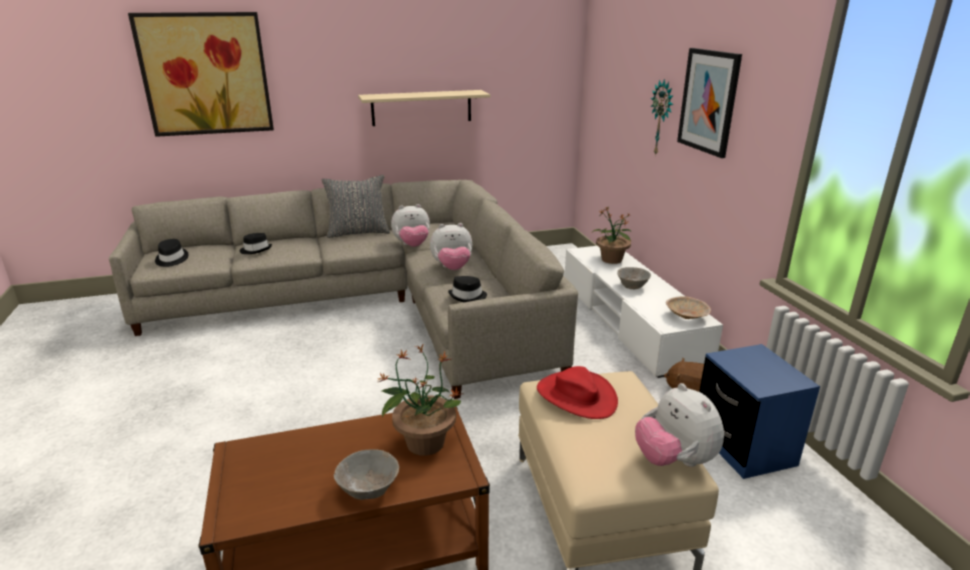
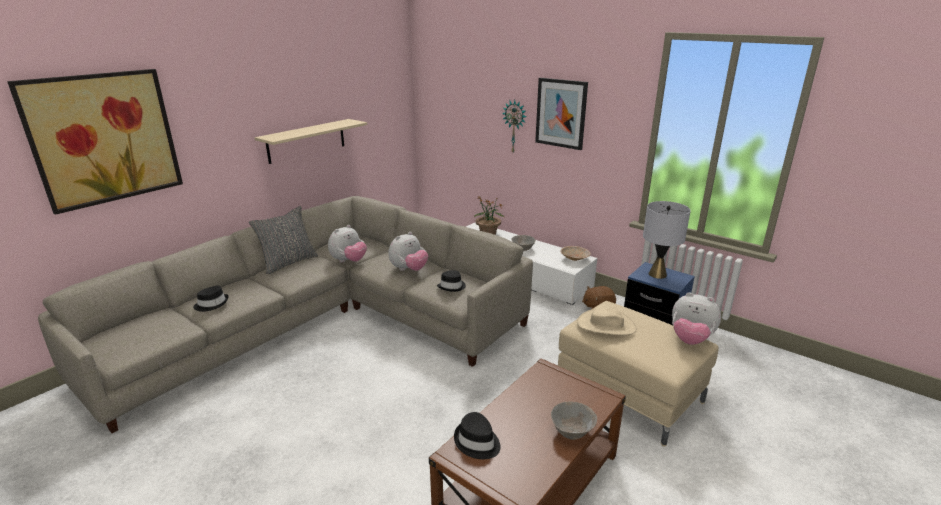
camera: 35 degrees left, 0 degrees up
black hat [155,239,189,267] -> black hat moved to [454,412,501,459]
potted plant [377,345,464,456] -> none
red hat [537,366,618,419] -> beige hat [577,305,637,336]
none -> grey table lamp [643,201,691,279]

